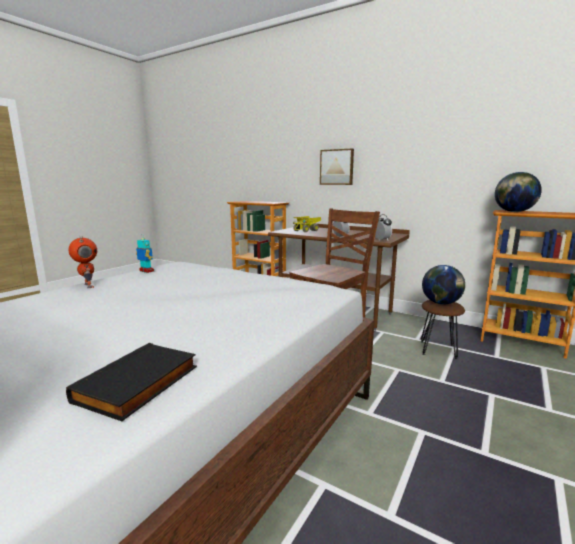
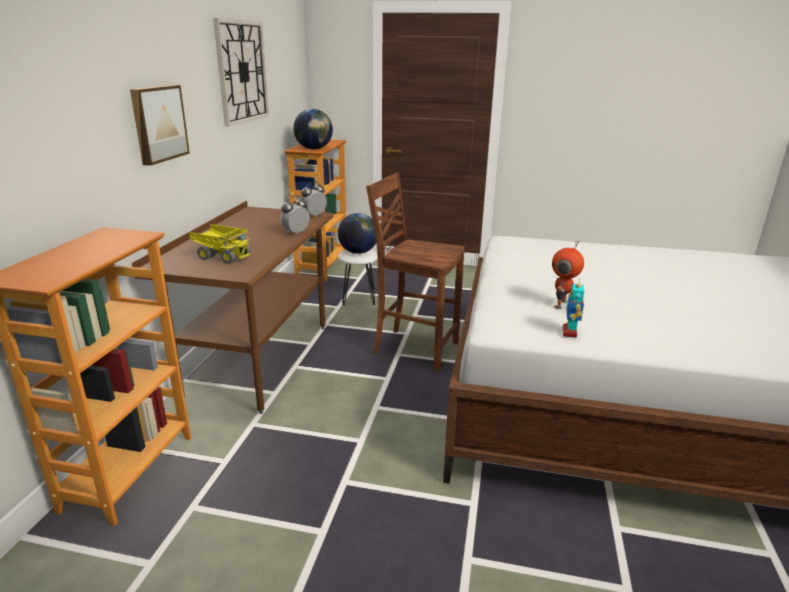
camera: 110 degrees left, 10 degrees up
black book [66,343,197,421] -> none
toy robot [68,236,97,288] -> toy robot moved to [552,241,584,309]
brown stool [421,300,465,359] -> white stool [338,249,378,305]
none -> wall clock [213,18,269,127]

